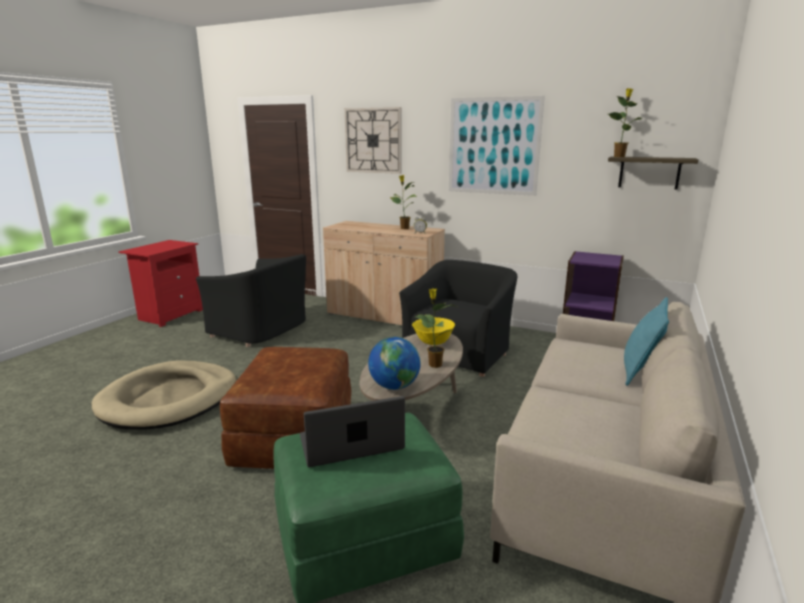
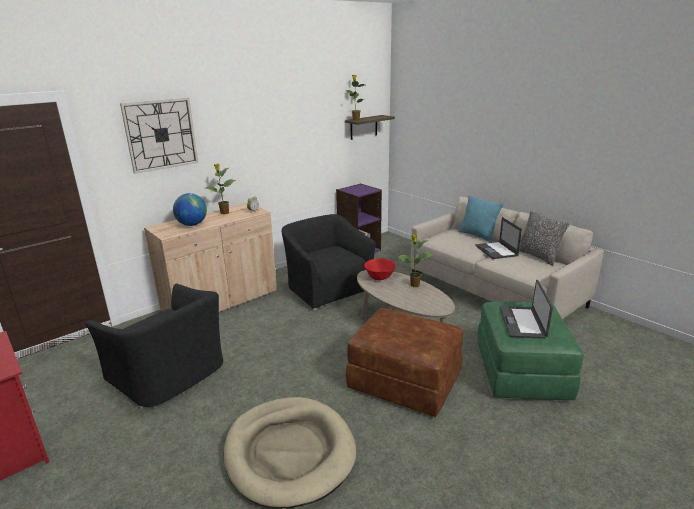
camera: 65 degrees left, 5 degrees up
black armchair [196,254,306,347] -> black armchair turned 75 degrees clockwise [86,284,223,409]
globe [368,337,421,390] -> globe moved to [173,193,207,226]
yellow bowl [412,317,455,345] -> red bowl [364,258,396,280]
picture [449,96,545,196] -> none
none -> laptop [476,217,522,259]
none -> pillow [519,211,569,266]

